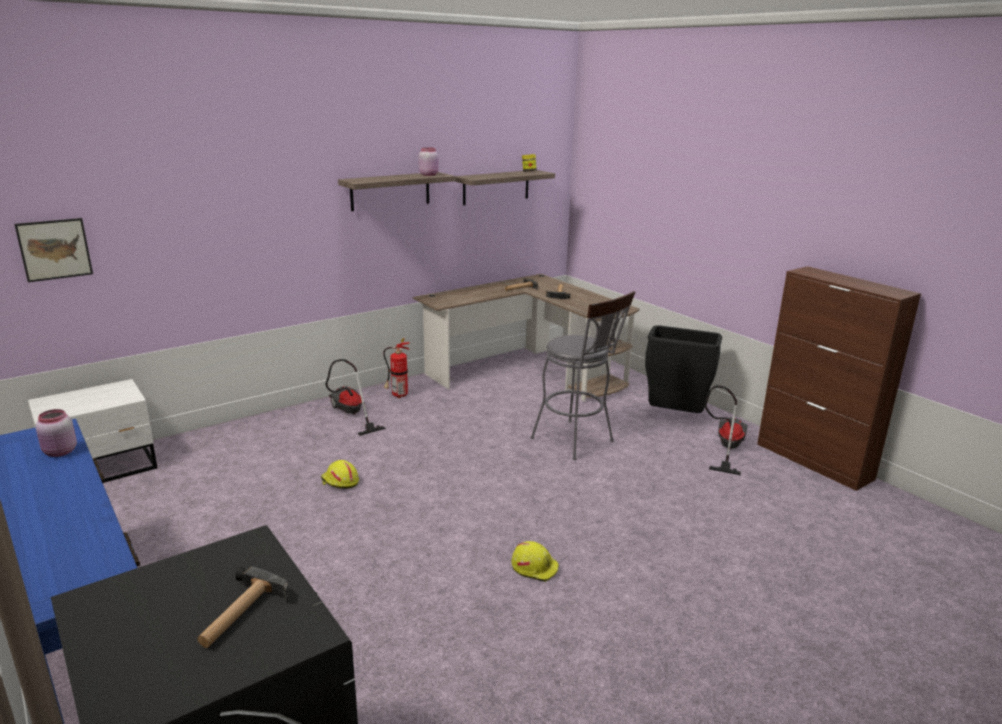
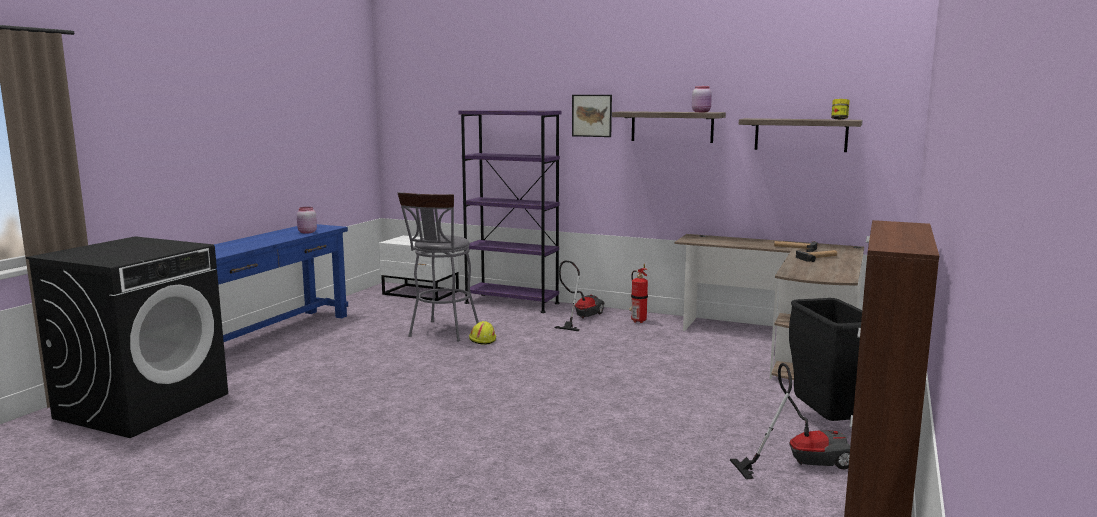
camera: 60 degrees right, 10 degrees down
picture [14,218,93,282] -> picture moved to [572,95,612,137]
hammer [198,566,289,648] -> none
yellow hard hat [511,541,559,582] -> none
grey stool [530,291,635,460] -> grey stool moved to [397,192,479,341]
none -> purple bookcase [459,110,561,313]

